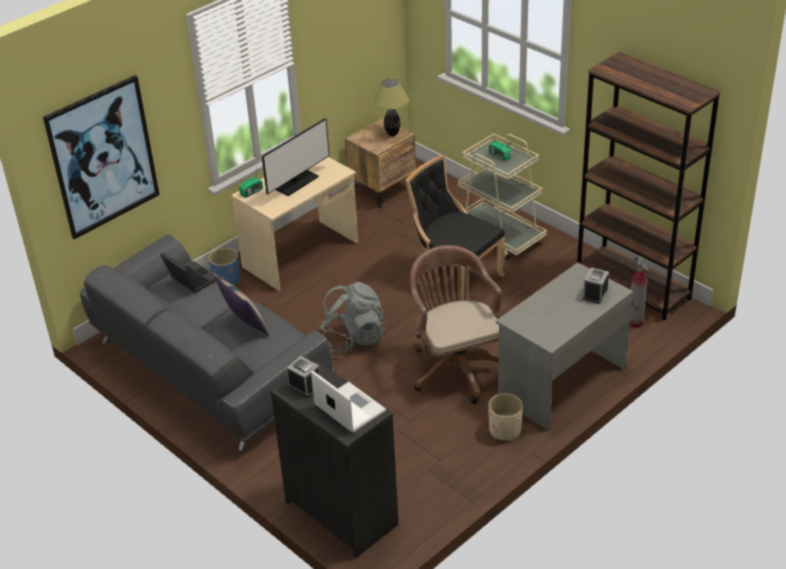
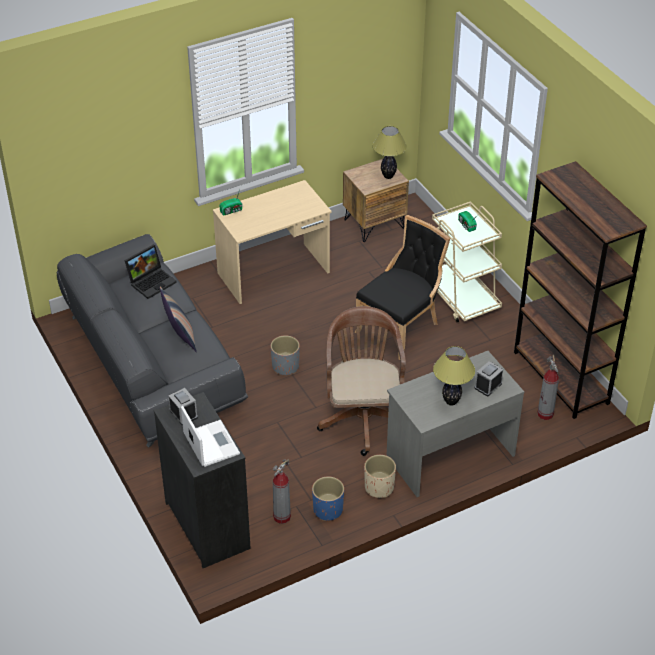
camera: 15 degrees right, 5 degrees up
picture [43,75,160,239] -> none
laptop [160,252,216,293] -> laptop turned 75 degrees clockwise [124,245,177,299]
blue planter [208,248,240,286] -> blue planter moved to [312,476,344,521]
monitor [262,118,330,196] -> none
grey backpack [319,282,386,353] -> grey planter [271,335,300,375]
black chair [405,155,505,301] -> black chair turned 75 degrees clockwise [355,215,450,360]
none -> fire extinguisher [273,459,291,524]
none -> table lamp [433,346,475,406]

